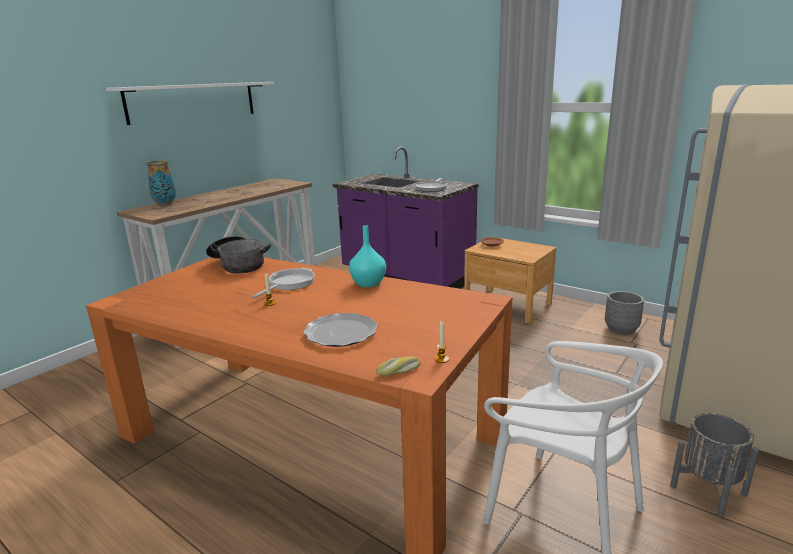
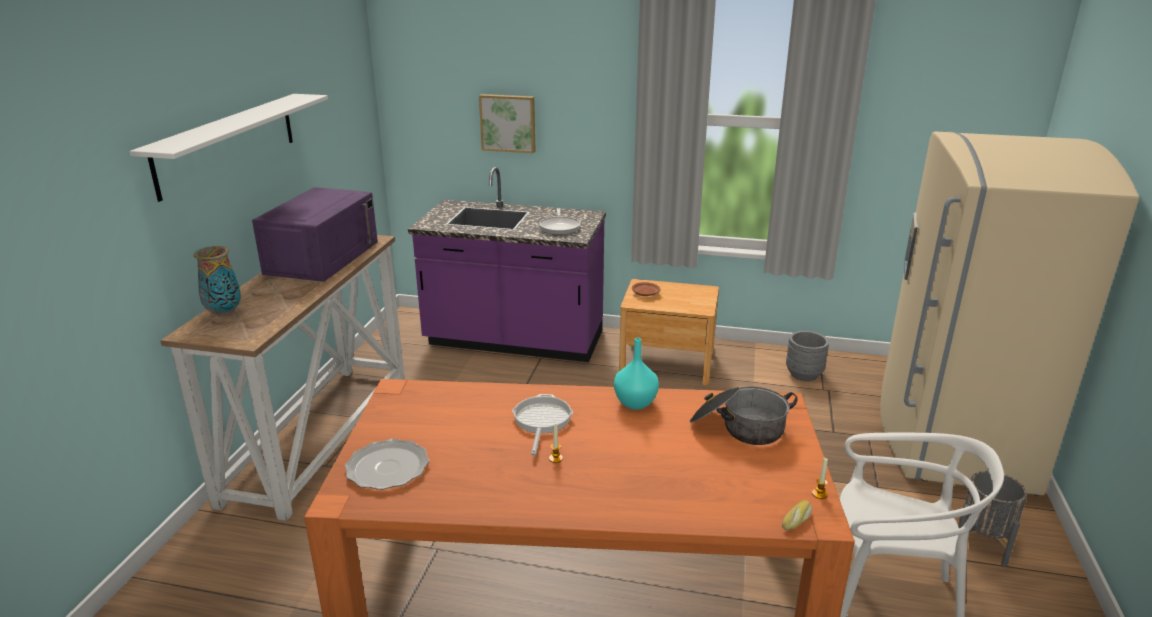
camera: 25 degrees left, 5 degrees up
cooking pot [206,236,271,274] -> cooking pot moved to [690,386,797,445]
plate [303,313,378,347] -> plate moved to [345,439,429,490]
none -> purple microwave [252,187,378,282]
none -> picture [479,94,536,153]

